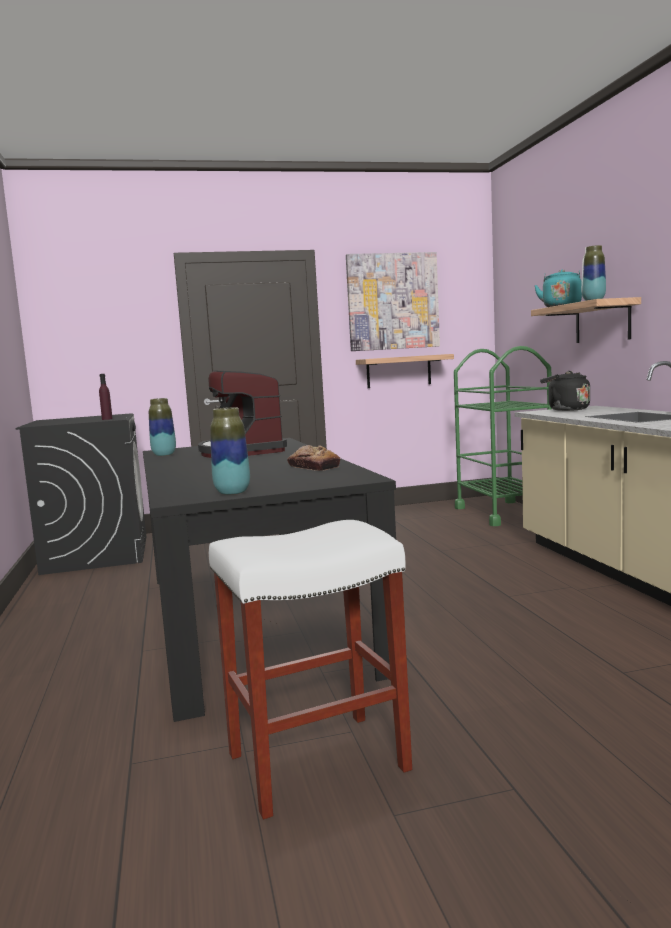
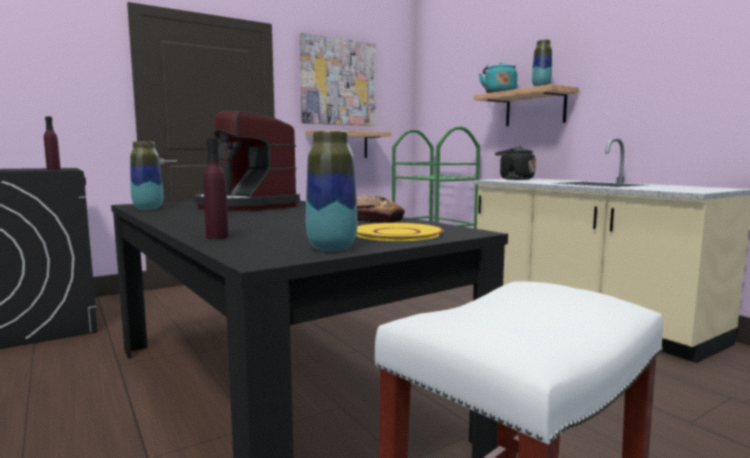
camera: 20 degrees left, 0 degrees up
none -> purple bottle [203,139,229,239]
none -> yellow plate [356,223,444,241]

